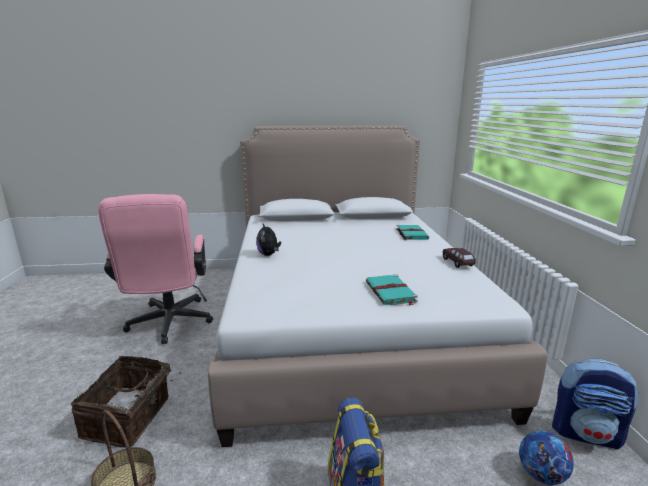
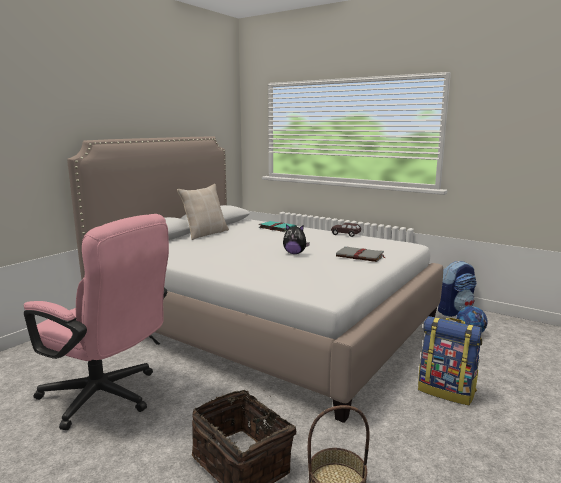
camera: 50 degrees left, 5 degrees down
plush toy [256,224,281,256] -> plush toy moved to [283,224,310,254]
turquoise book [366,274,418,305] -> grey book [336,246,387,262]
none -> beige pillow [177,184,229,240]

